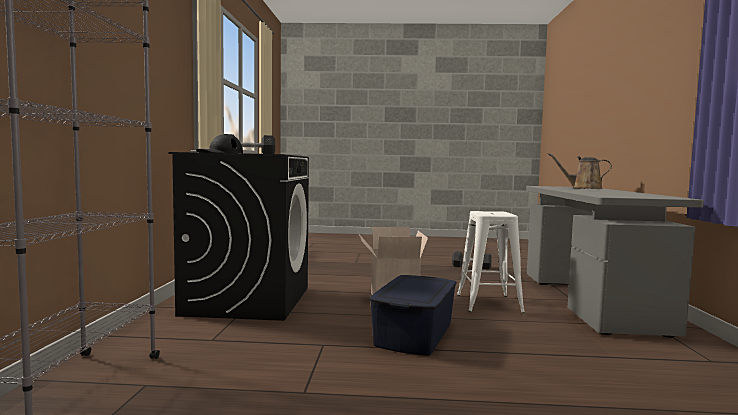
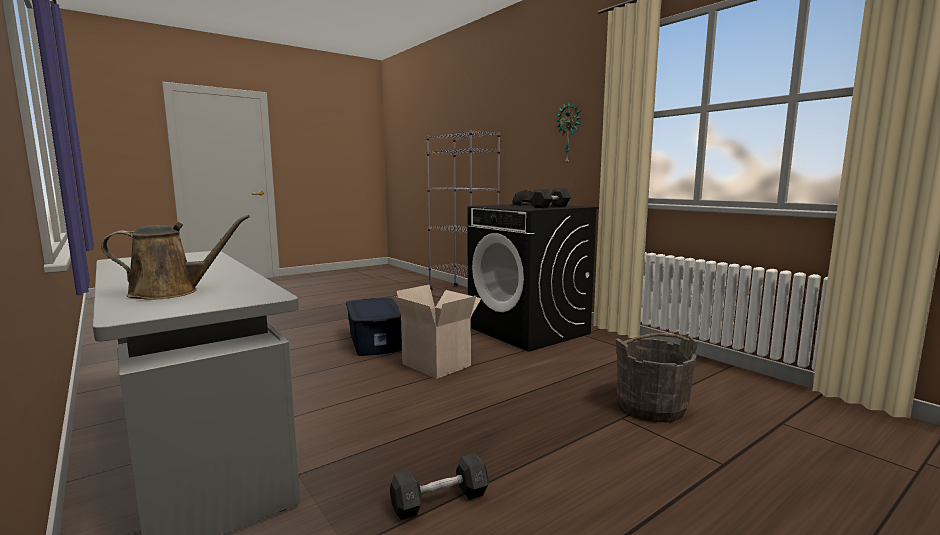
camera: 140 degrees right, 5 degrees up
white stool [457,211,525,313] -> none
none -> wall clock [556,102,582,165]
none -> grey bucket [615,333,698,422]

